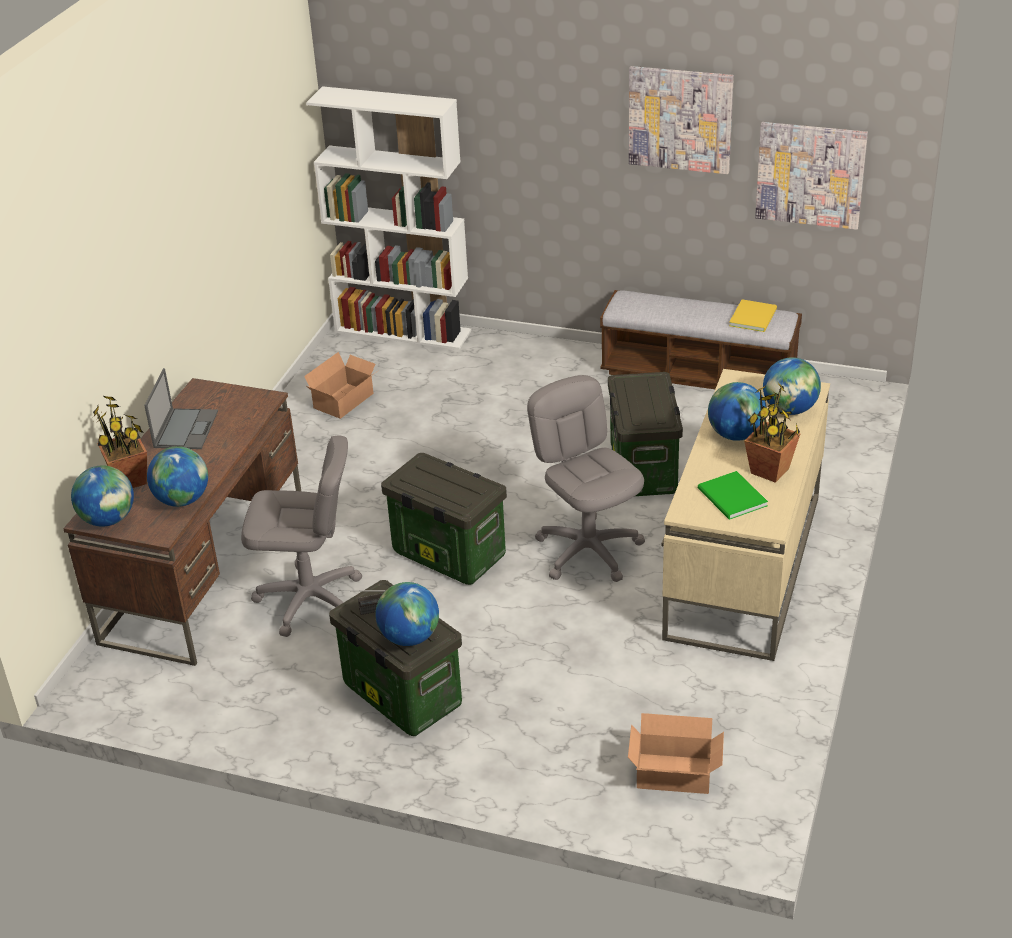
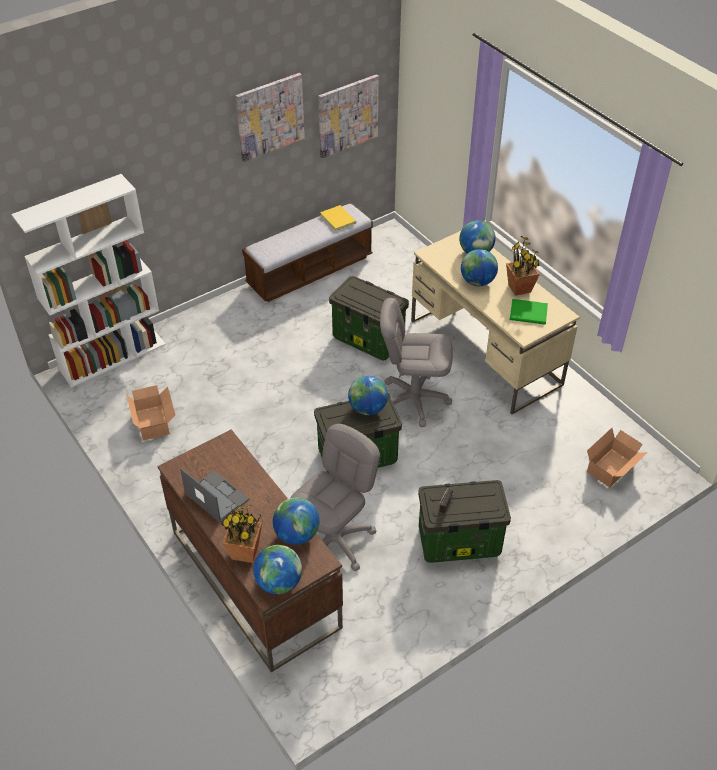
camera: 55 degrees left, 10 degrees up
globe [375,582,439,646] -> globe moved to [348,376,388,415]

